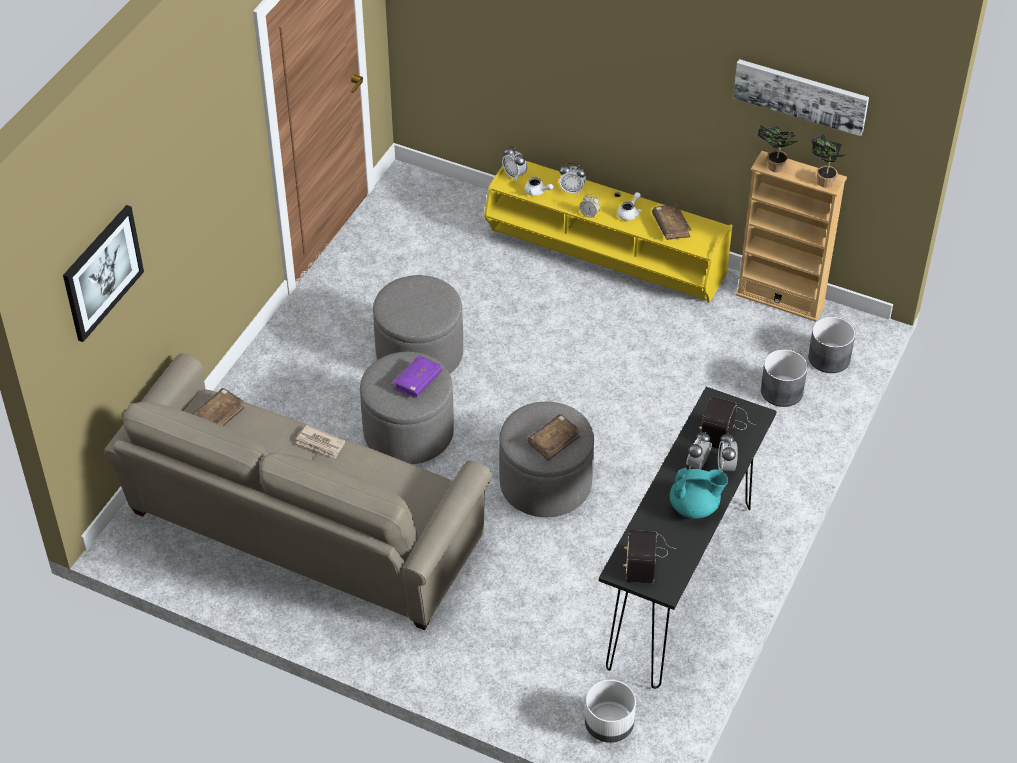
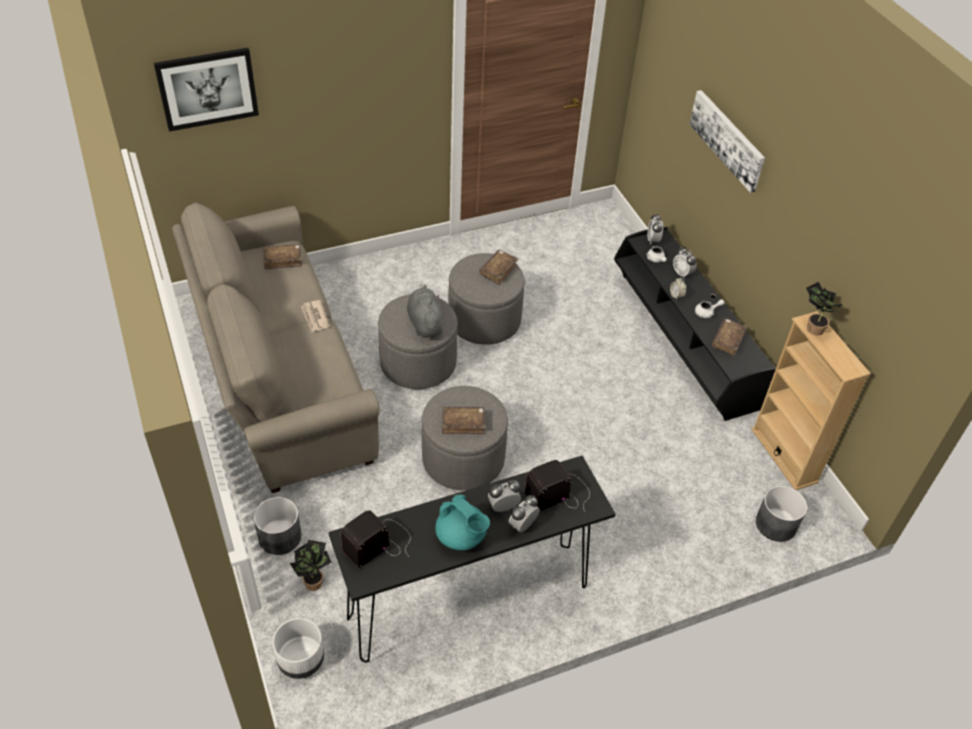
camera: 40 degrees right, 0 degrees up
purple book [393,355,442,398] -> grey plush toy [407,285,445,338]
yellow tv stand [484,161,732,303] -> black tv stand [614,227,776,421]
picture [733,59,869,136] -> picture moved to [689,90,765,193]
grey planter [761,349,808,407] -> grey planter moved to [254,497,302,555]
potted plant [811,133,846,188] -> potted plant moved to [290,540,331,591]
none -> brown book [479,250,518,285]

